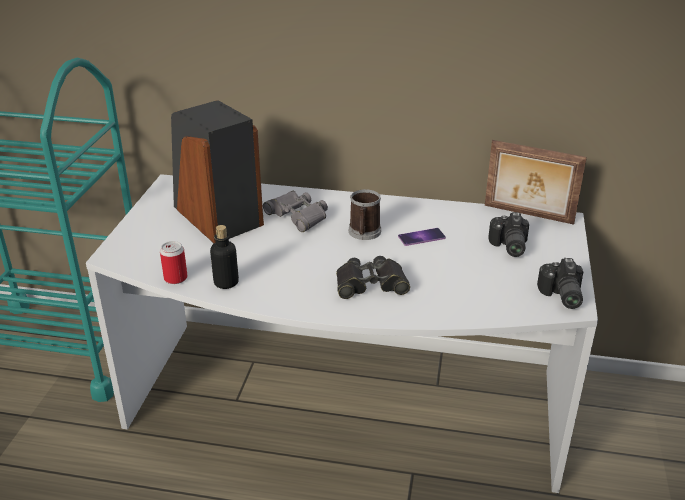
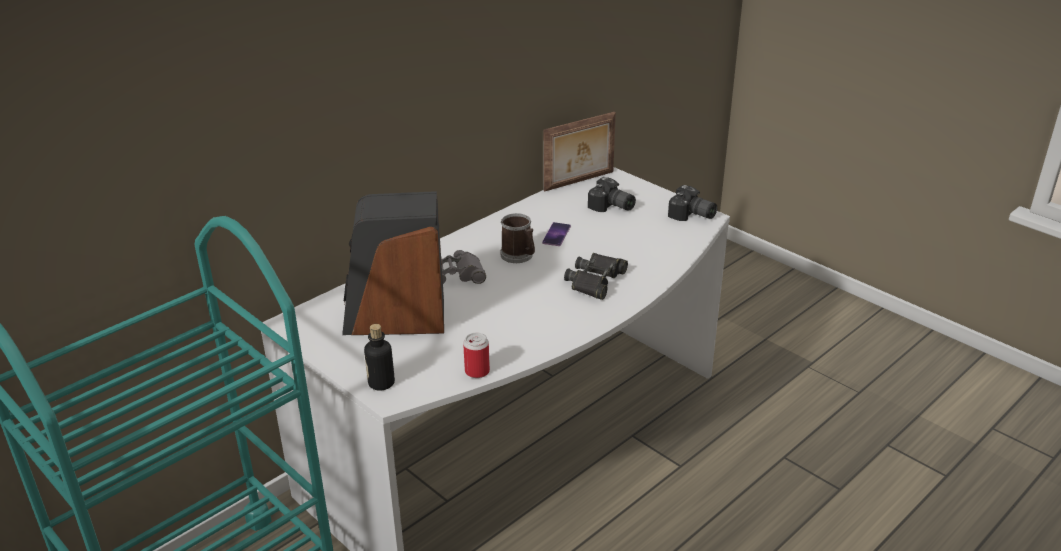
camera: 55 degrees left, 0 degrees up
bottle [210,225,239,289] -> bottle moved to [364,324,395,391]

